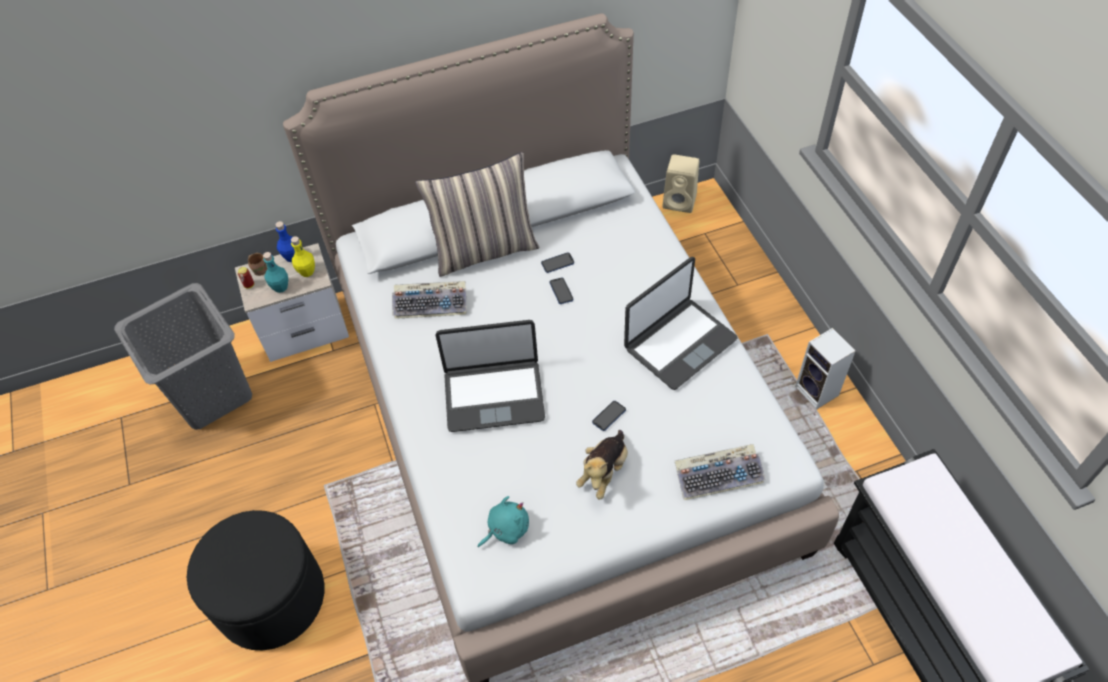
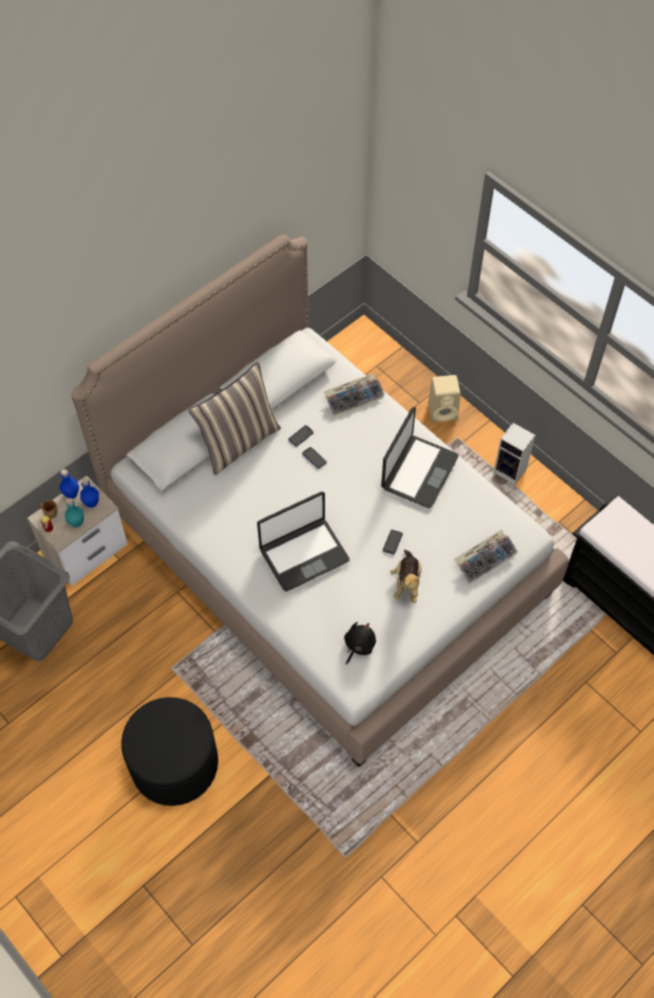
camera: 25 degrees left, 5 degrees up
yellow bottle [291,236,315,277] -> blue bottle [80,478,99,508]
keyboard [392,281,467,319] -> keyboard moved to [324,373,385,416]
turquoise plush toy [478,496,529,547] -> black plush toy [344,622,376,665]
beige speaker [663,154,699,213] -> beige speaker moved to [428,375,460,422]

